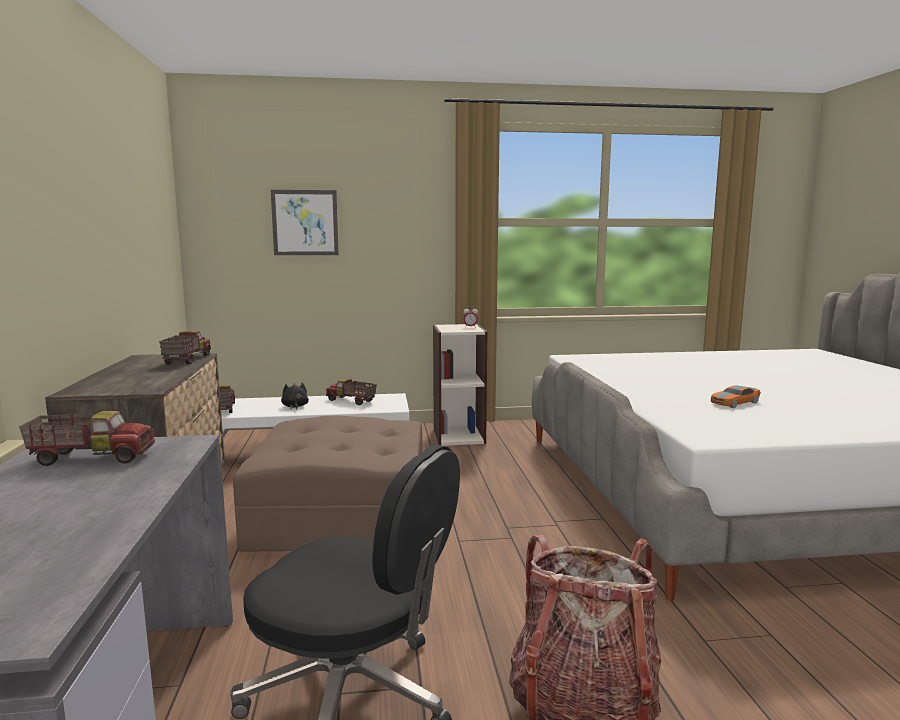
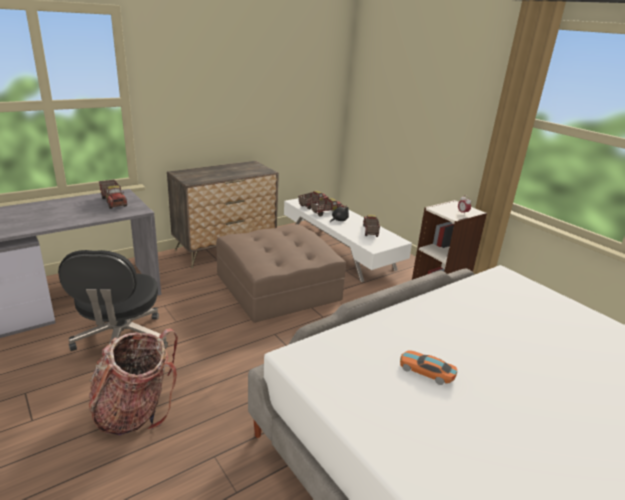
camera: 60 degrees right, 15 degrees up
toy truck [159,330,211,364] -> toy truck moved to [310,198,344,217]
picture [271,190,339,255] -> none

